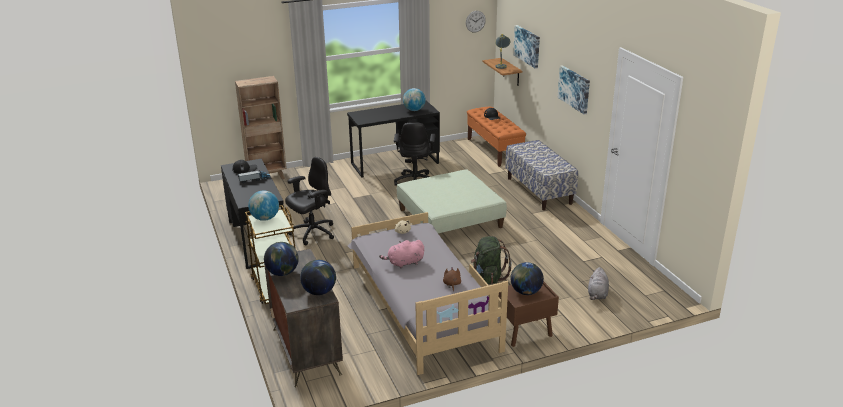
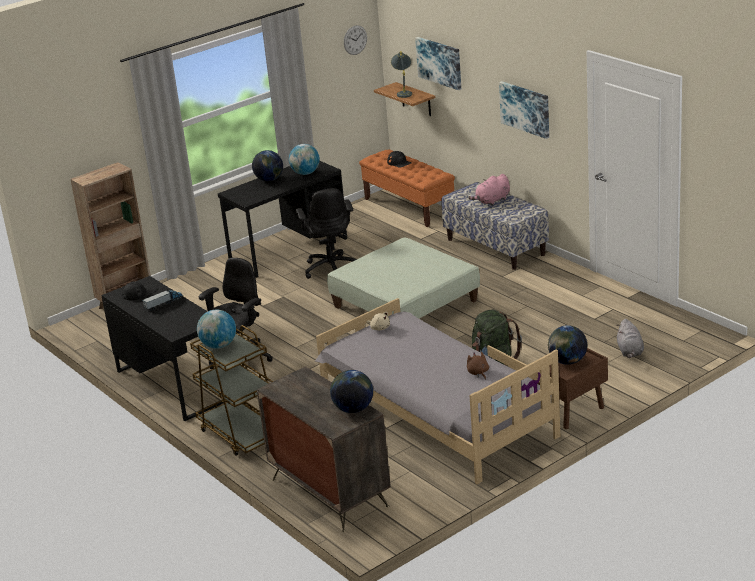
camera: 15 degrees left, 0 degrees up
globe [264,242,299,276] -> globe moved to [252,150,283,181]
pink plush toy [379,240,424,268] -> pink plush toy moved to [468,174,510,206]

